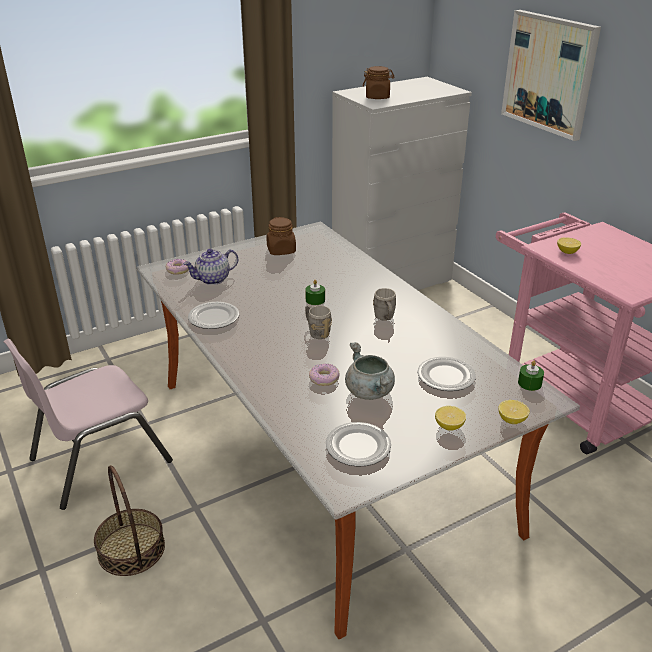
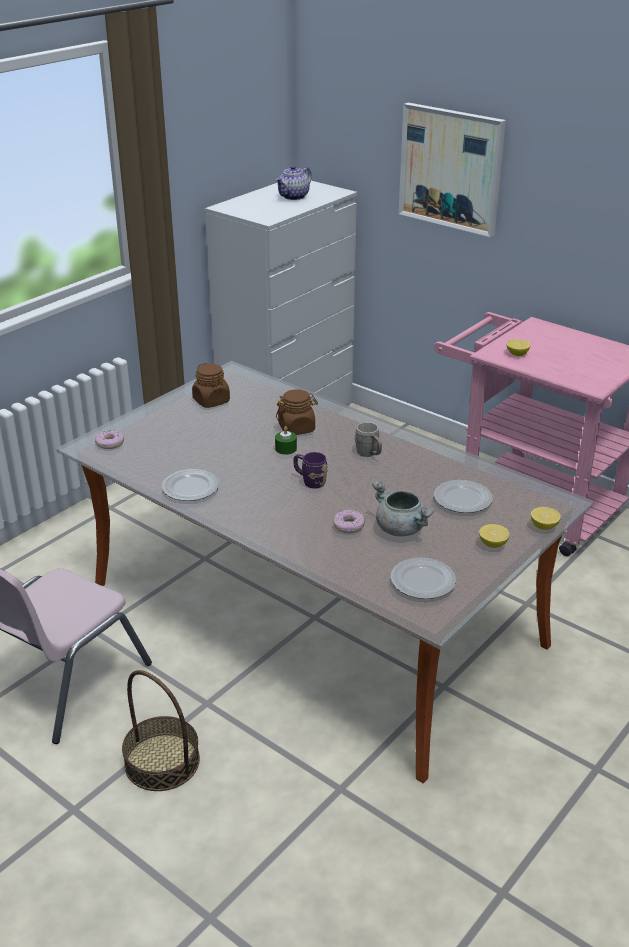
camera: 20 degrees left, 0 degrees up
teapot [183,249,238,285] -> teapot moved to [275,165,312,200]
grey mug [305,305,332,339] -> purple mug [293,452,328,488]
brown jar [363,66,395,99] -> brown jar moved to [276,389,318,435]
green candle [518,361,544,391] -> none

